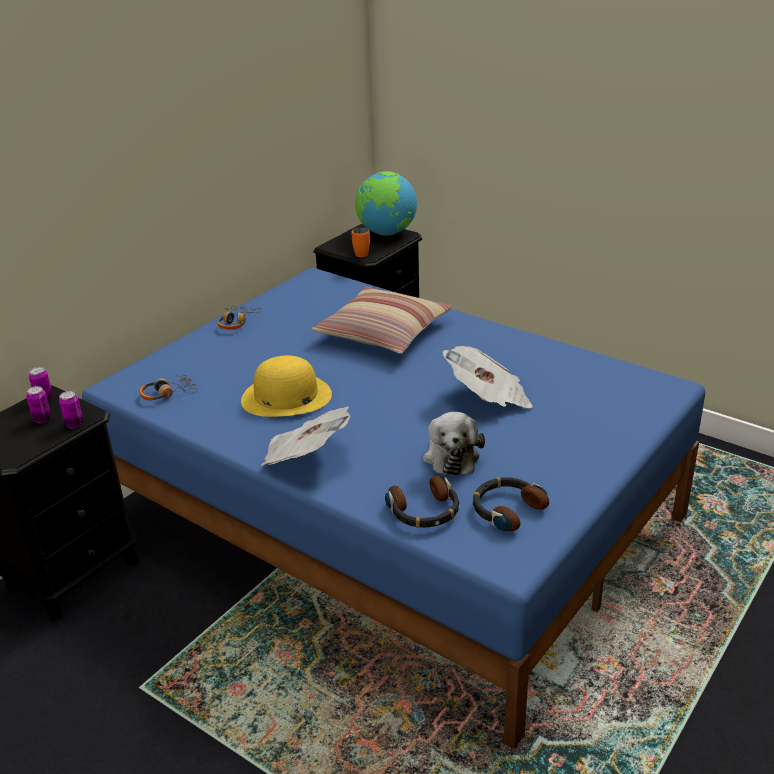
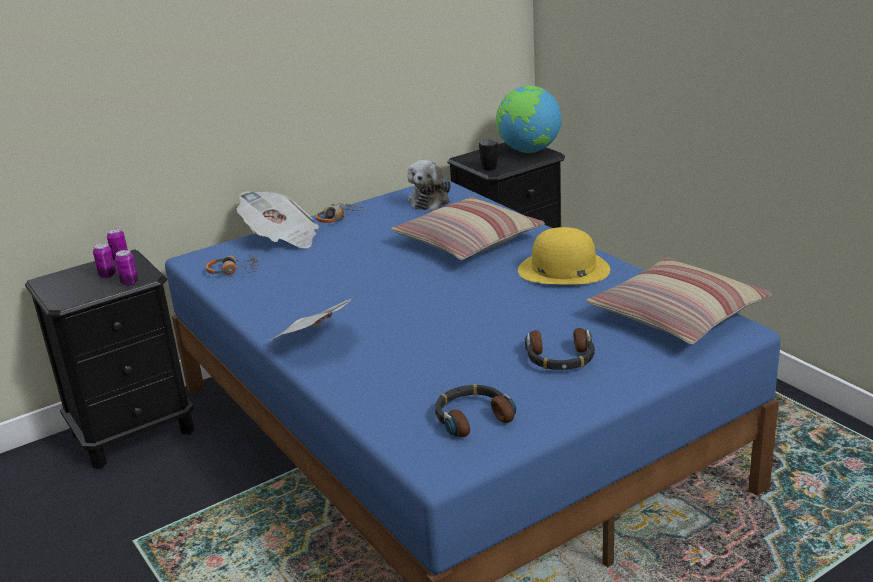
camera: 20 degrees right, 5 degrees down
yellow hat [241,355,332,417] -> yellow hat moved to [518,227,610,285]
orange mug [351,227,370,257] -> black mug [479,140,498,171]
headphones [385,476,459,528] -> headphones moved to [525,328,595,370]
plush toy [423,412,485,476] -> plush toy moved to [407,160,451,210]
newspaper [443,346,533,408] -> newspaper moved to [237,191,319,249]
none -> pillow [586,257,772,344]

